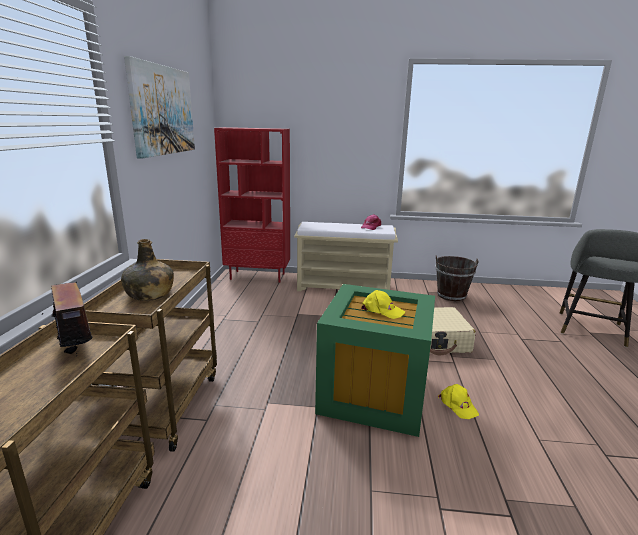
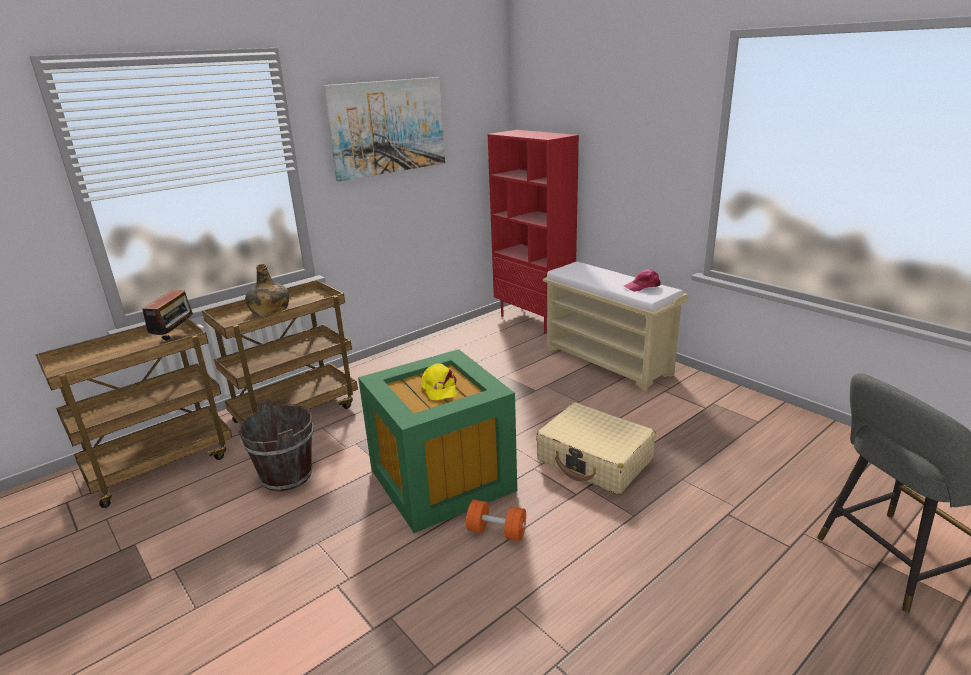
camera: 45 degrees right, 5 degrees up
brown bucket [435,255,479,301] -> brown bucket moved to [238,399,314,492]
yellow cap [438,384,479,419] -> orange dumbbell [466,500,526,541]

